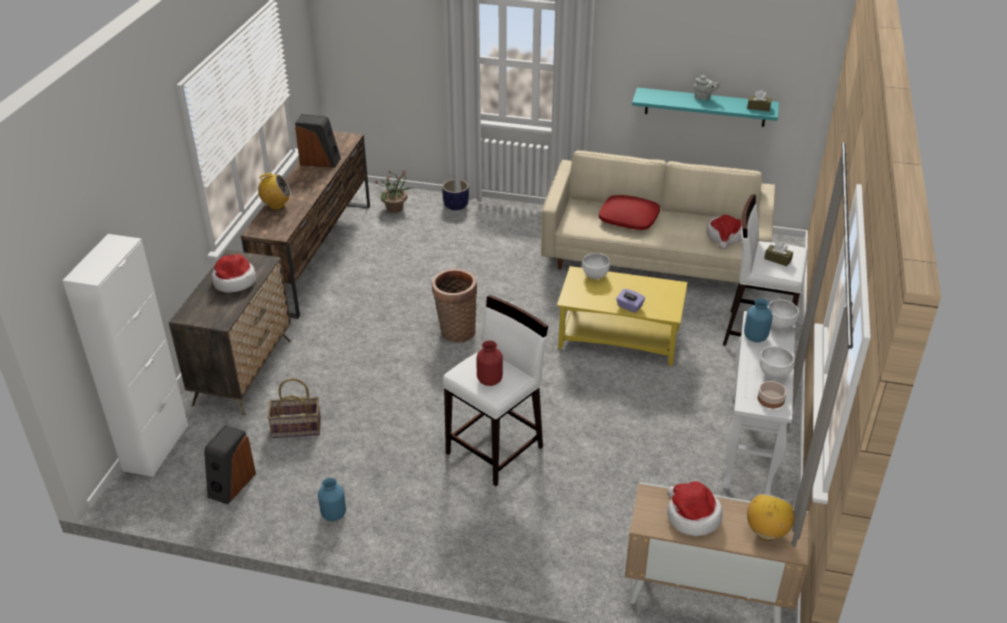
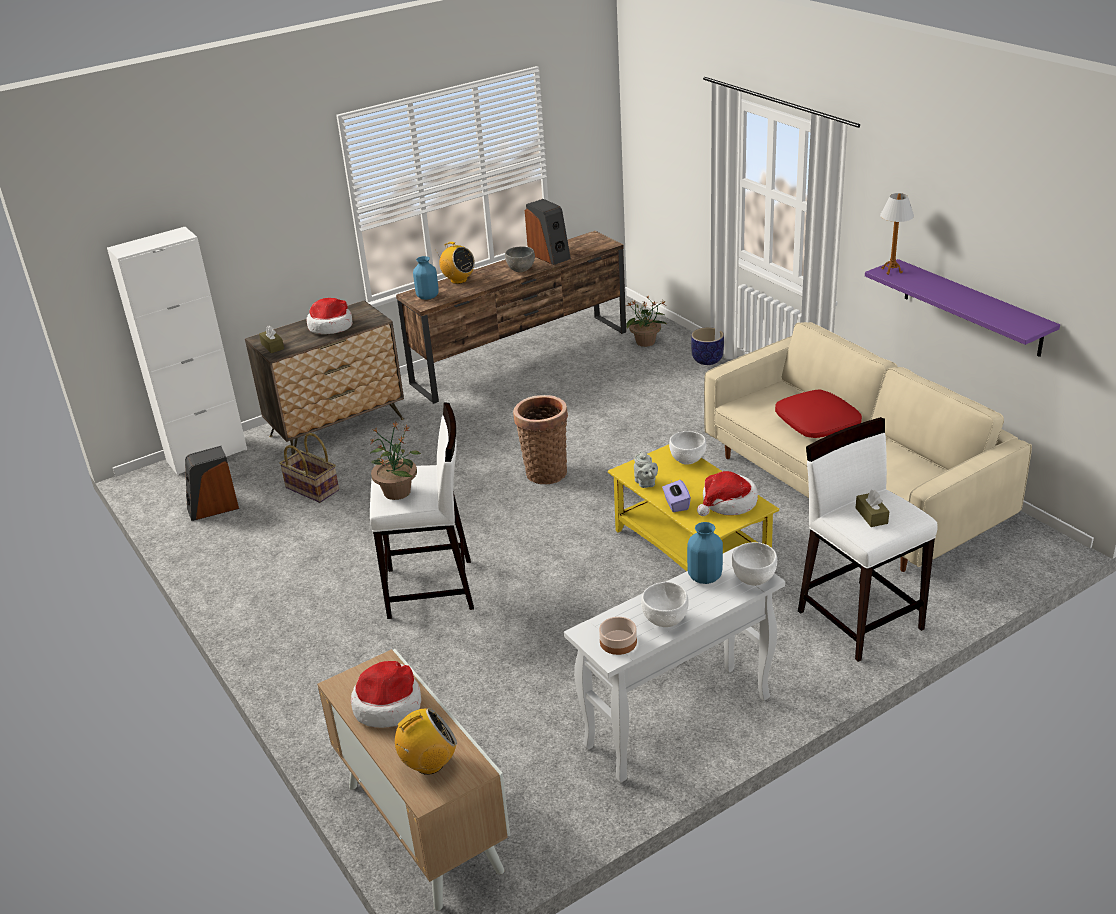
camera: 45 degrees right, 5 degrees down
blue vase [318,478,346,521] -> blue vase moved to [413,256,439,300]
red vase [477,340,503,386] -> potted plant [370,422,421,500]
turquoise shelf [632,87,779,127] -> purple shelf [865,259,1060,357]
grey teapot [694,75,719,100] -> grey teapot moved to [634,451,658,488]
hat [706,215,742,250] -> hat moved to [697,471,758,516]
brown tissue box [747,90,772,111] -> brown tissue box moved to [259,325,284,353]
none -> grey bowl [505,246,535,272]
none -> table lamp [880,193,914,275]

